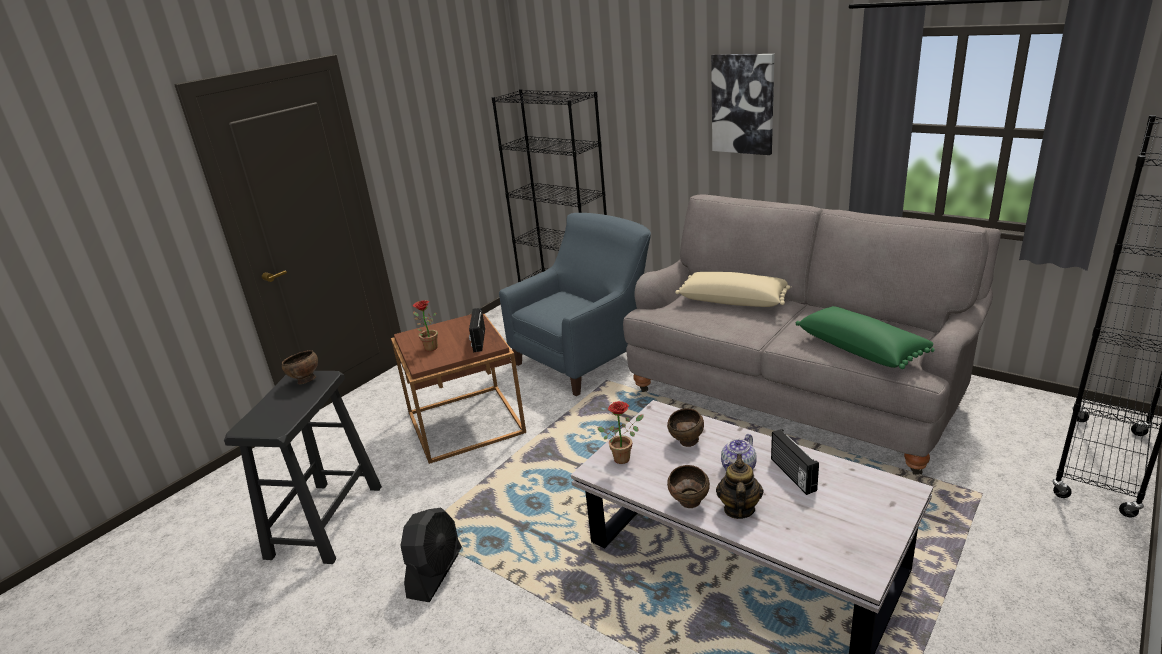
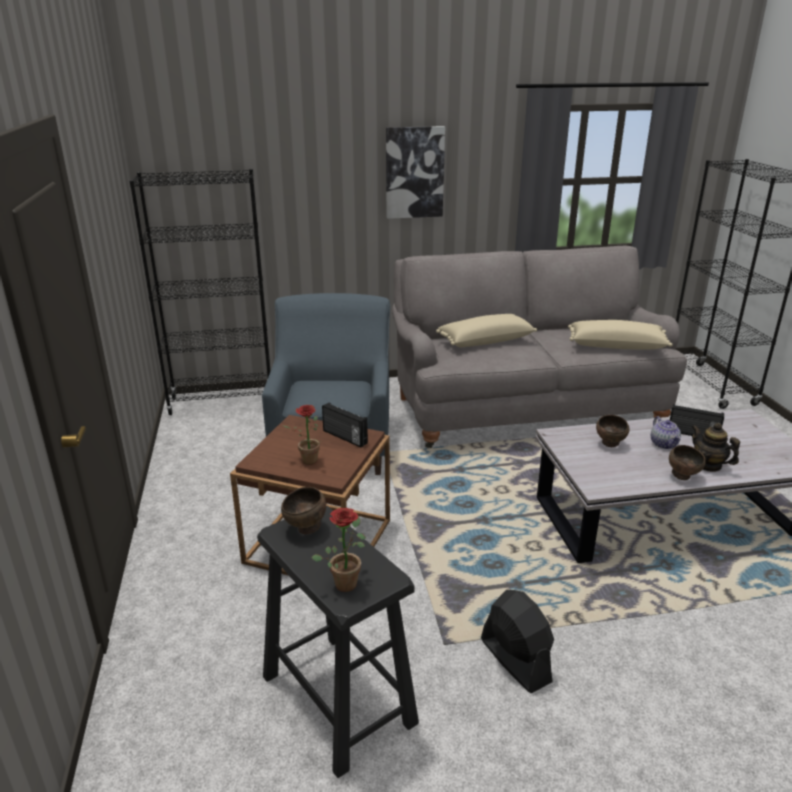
camera: 50 degrees left, 0 degrees up
potted plant [597,401,643,464] -> potted plant moved to [311,508,366,592]
green pillow [796,306,935,369] -> beige pillow [568,320,672,350]

